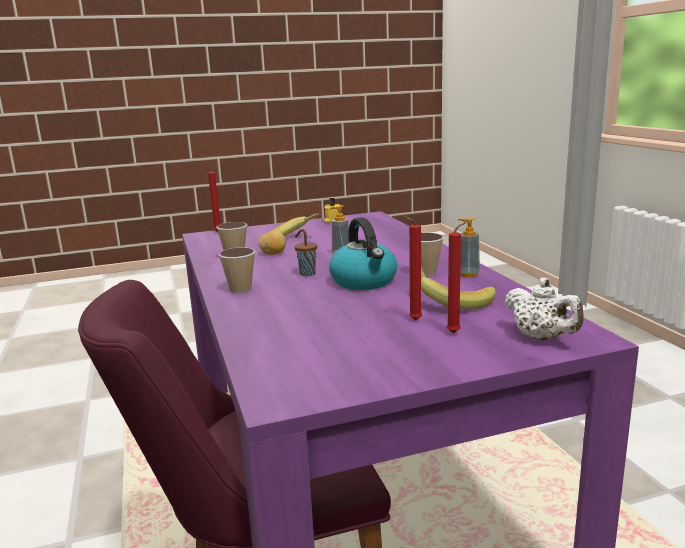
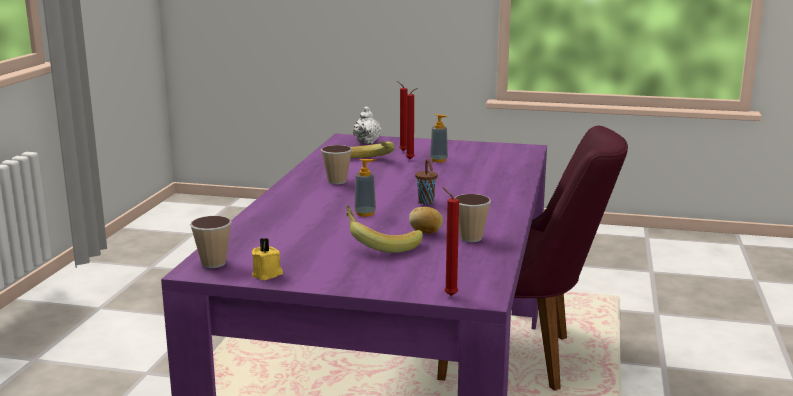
camera: 150 degrees left, 0 degrees up
cup [219,247,255,294] -> cup moved to [190,216,232,268]
kettle [329,217,397,290] -> none
soap dispenser [458,218,480,277] -> soap dispenser moved to [430,114,448,162]

